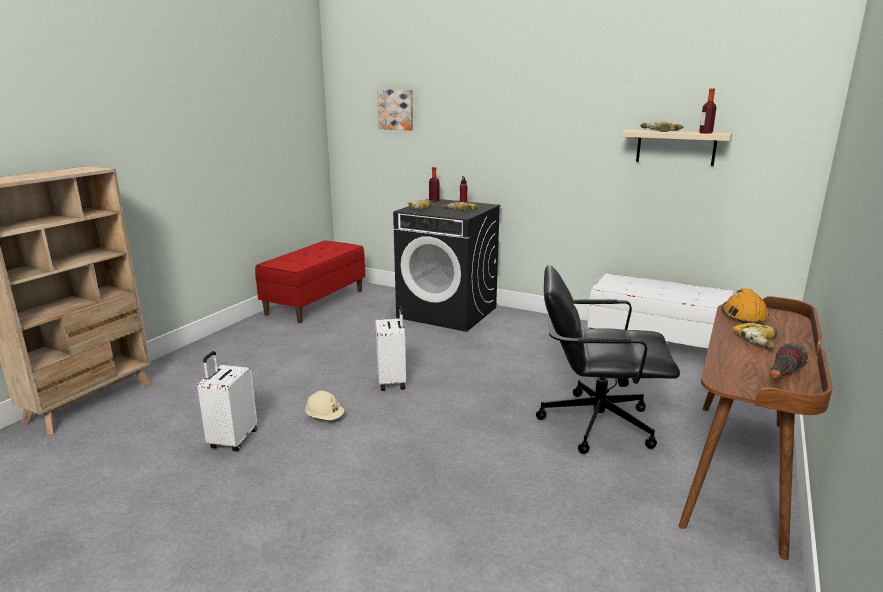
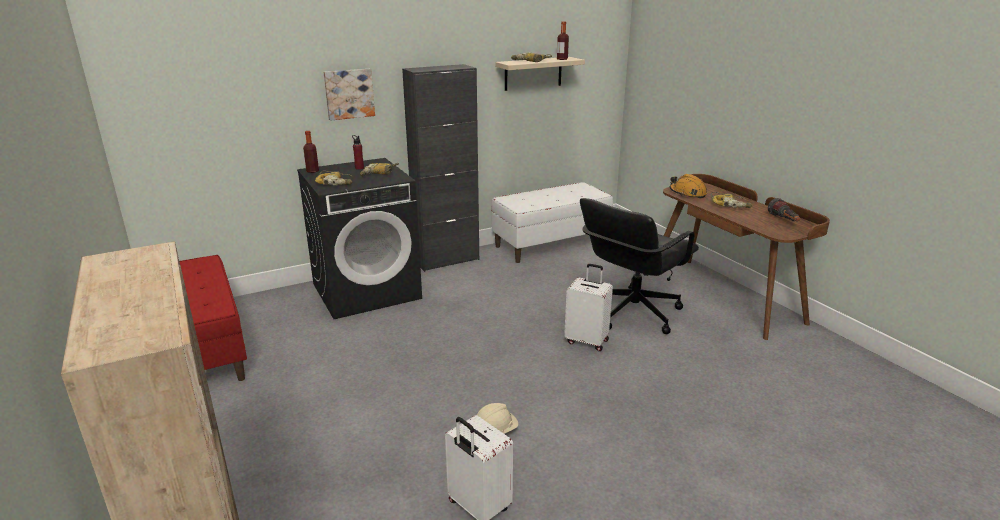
camera: 55 degrees left, 5 degrees up
white suitcase [376,306,406,391] -> white suitcase moved to [564,264,613,351]
picture [377,89,413,130] -> picture moved to [324,69,375,121]
none -> black cabinet [402,64,479,272]

